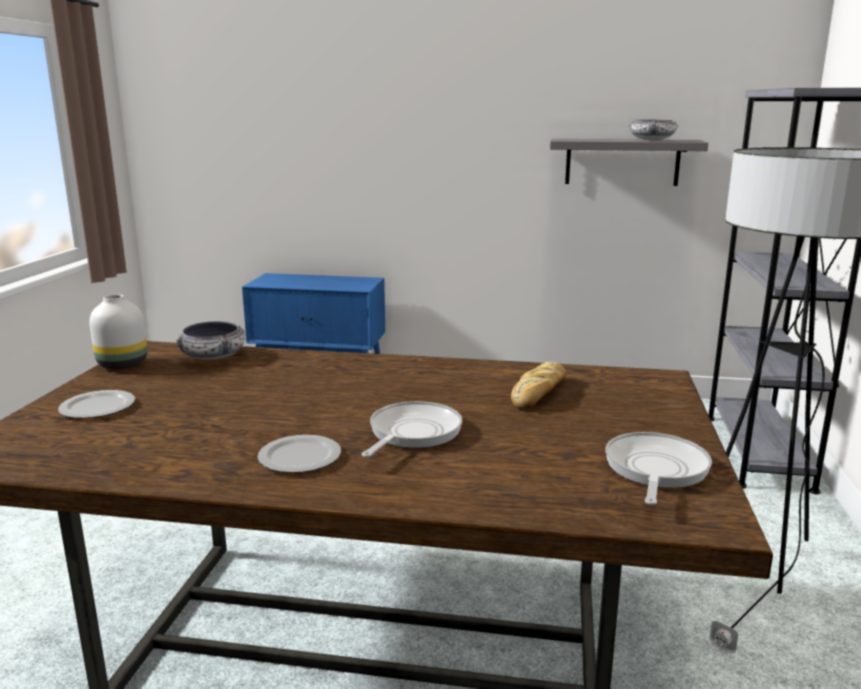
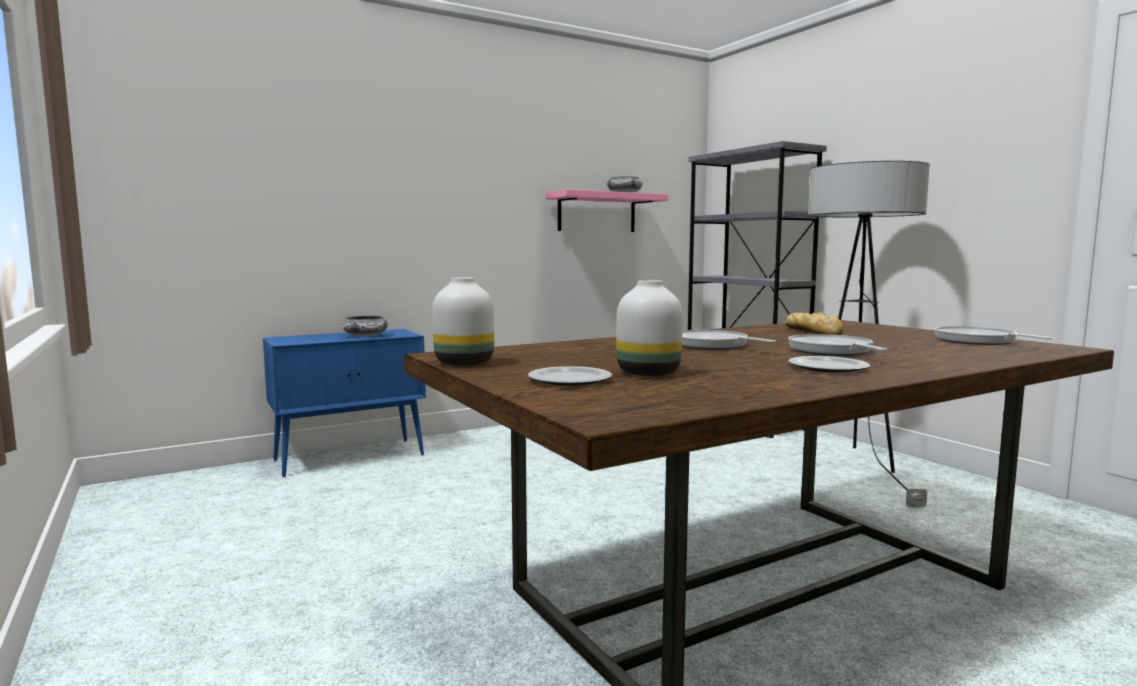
camera: 40 degrees left, 10 degrees down
bowl [177,321,246,359] -> bowl moved to [342,315,388,337]
grey shelf [550,139,708,186] -> pink shelf [545,189,668,232]
none -> white vase [616,280,683,376]
none -> frying pan [682,330,776,350]

